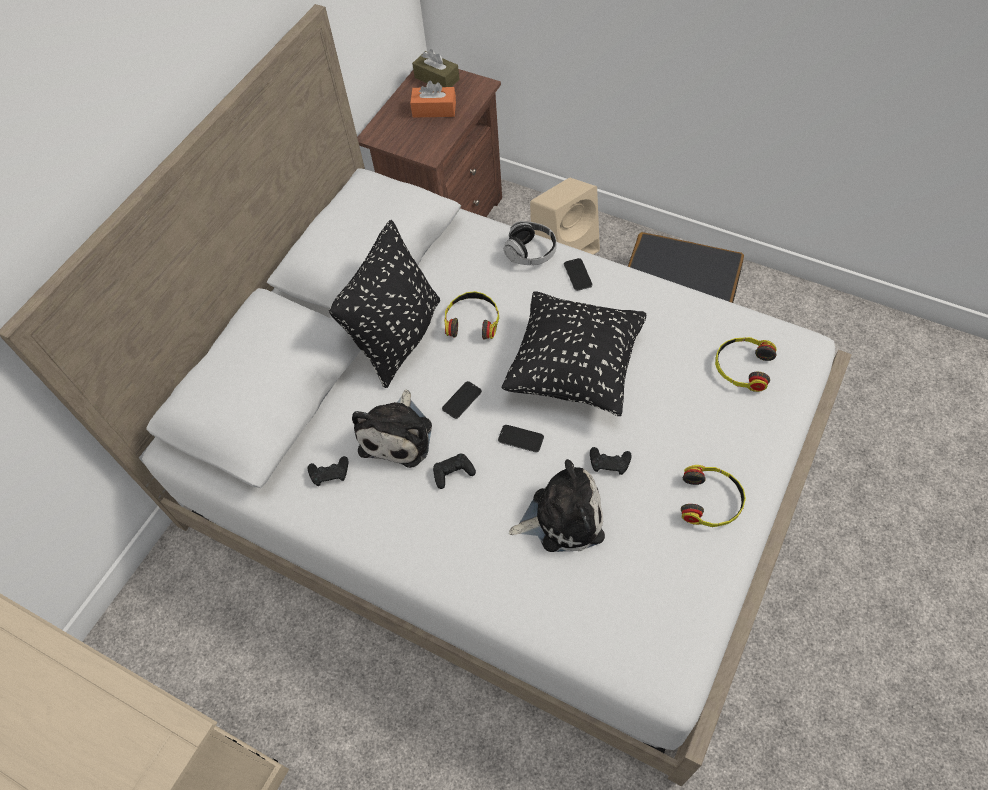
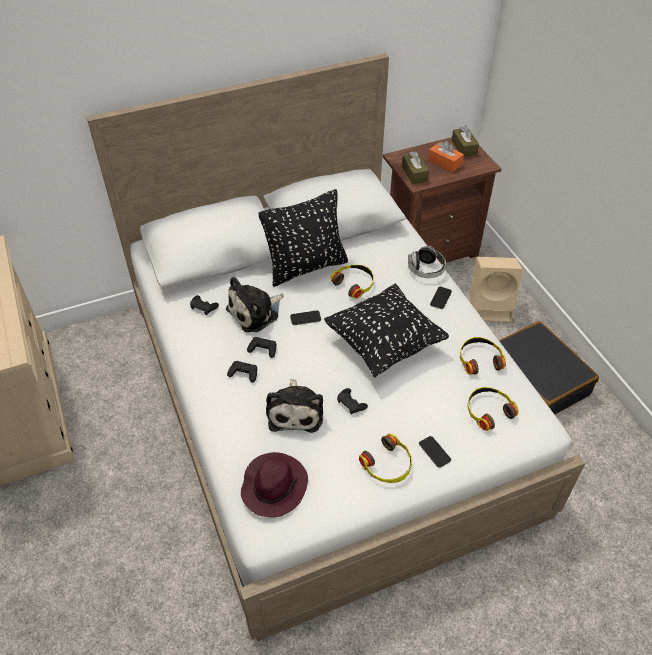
camera: 35 degrees right, 10 degrees down
phone [498,425,544,452] -> phone moved to [419,436,451,468]
plush toy [509,459,605,552] -> plush toy turned 60 degrees clockwise [266,379,323,433]
none -> black game controller [227,361,257,383]
none -> purple hat [241,452,308,518]
none -> brown tissue box [402,151,429,184]
none -> headphones [460,337,506,375]

